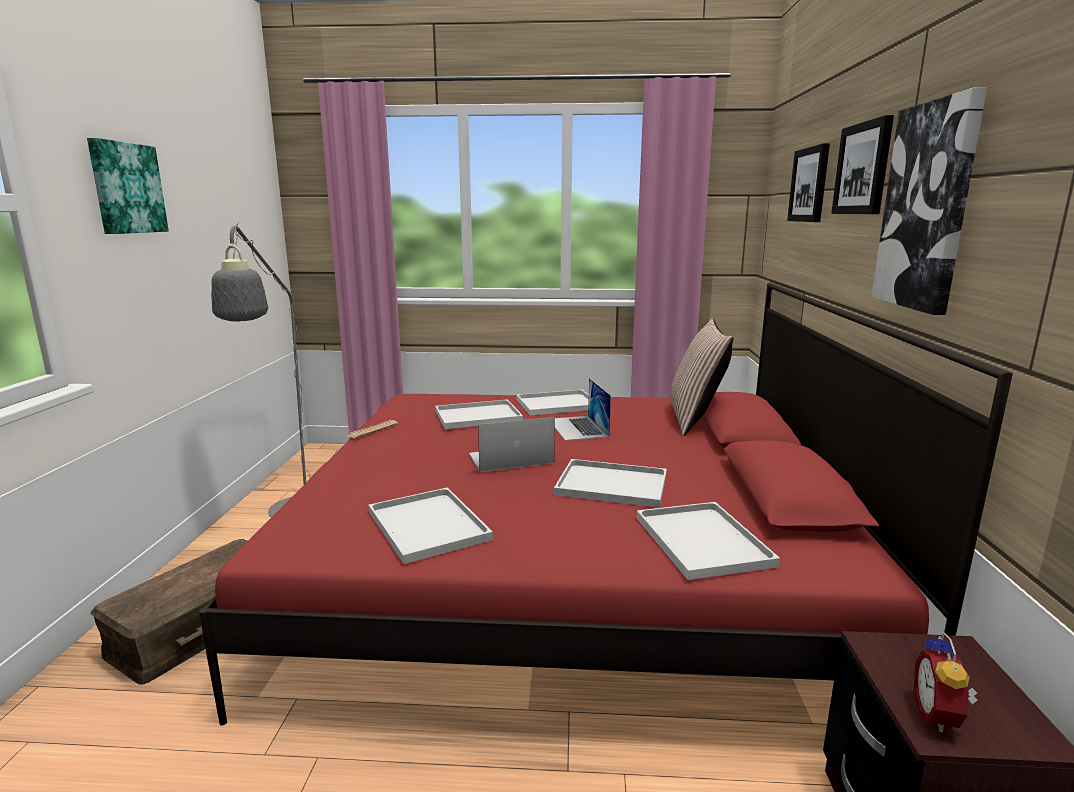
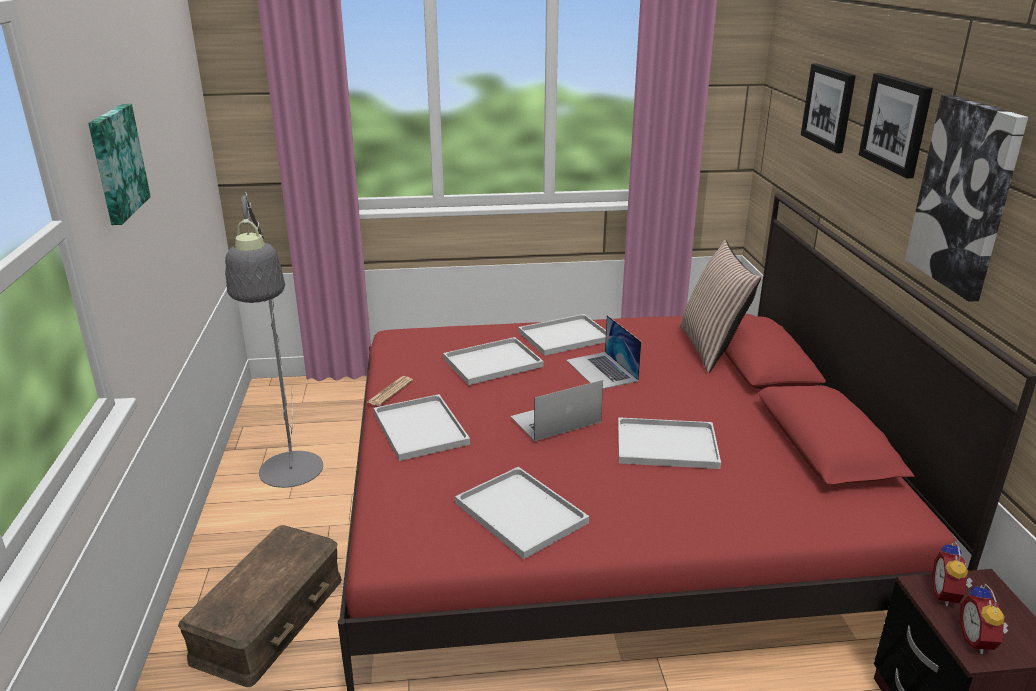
camera: 10 degrees left, 10 degrees up
white tray [637,502,780,580] -> white tray moved to [374,394,470,461]
none -> alarm clock [932,541,972,606]

